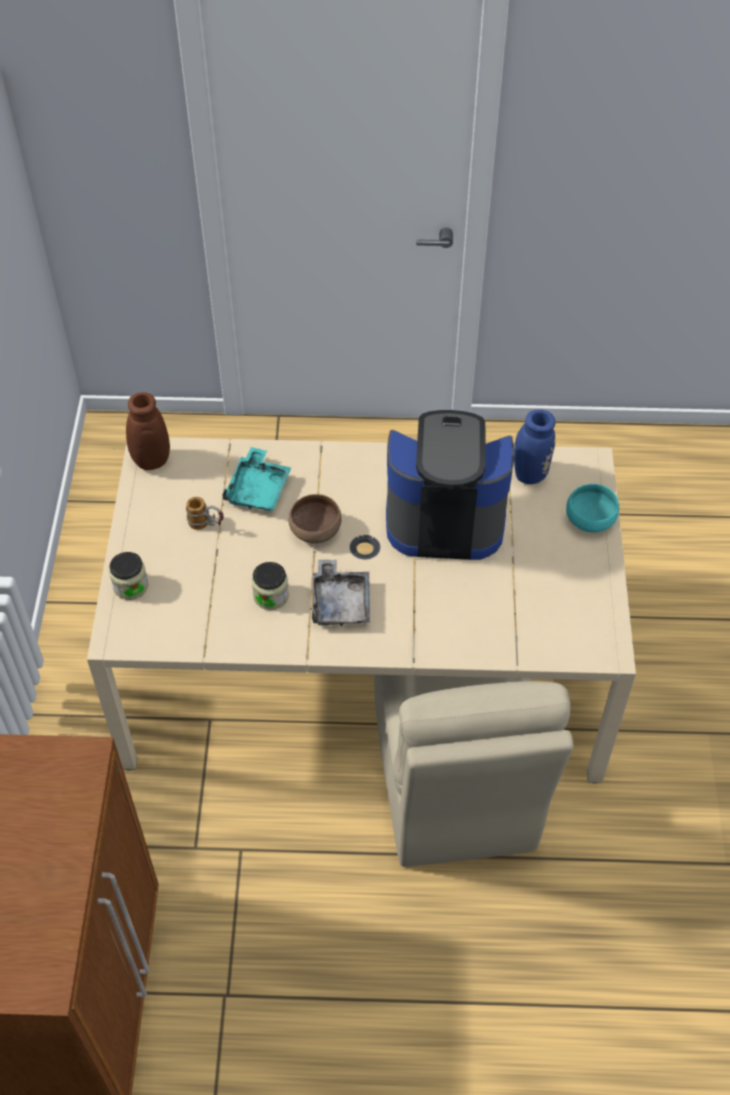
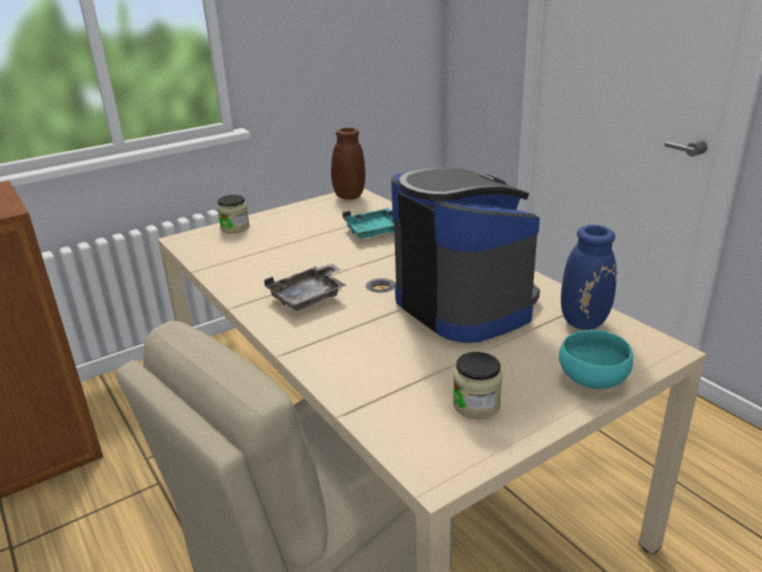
camera: 55 degrees right, 25 degrees down
mug [186,497,224,530] -> none
jar [252,562,289,610] -> jar moved to [453,352,502,419]
brown bowl [288,494,342,543] -> none

